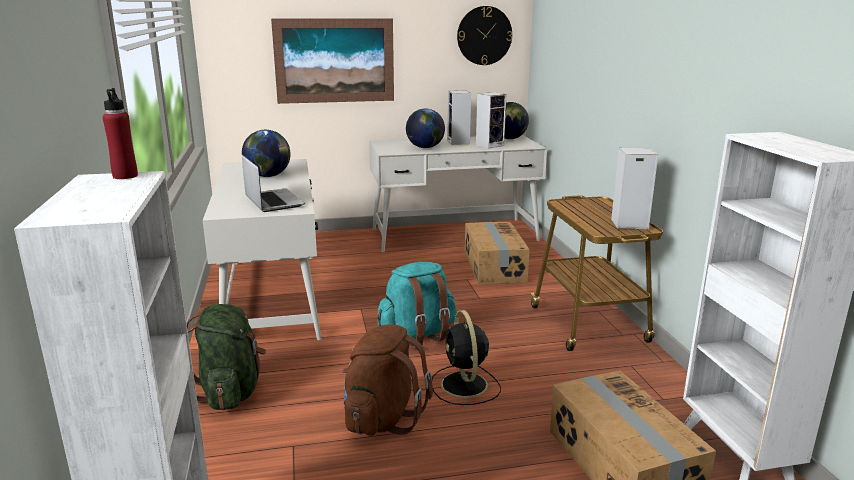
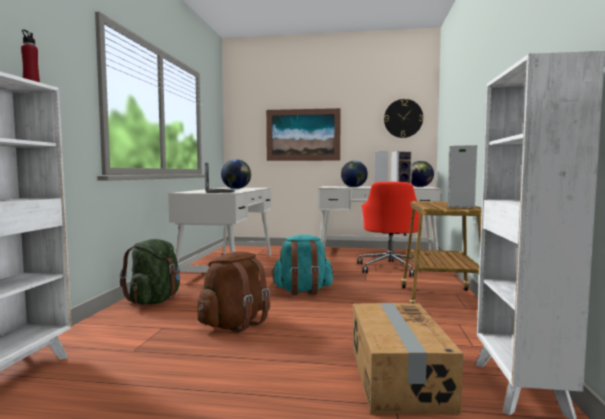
camera: 20 degrees right, 15 degrees down
black fan [432,310,501,405] -> none
cardboard box [465,222,530,284] -> red office chair [357,182,422,277]

